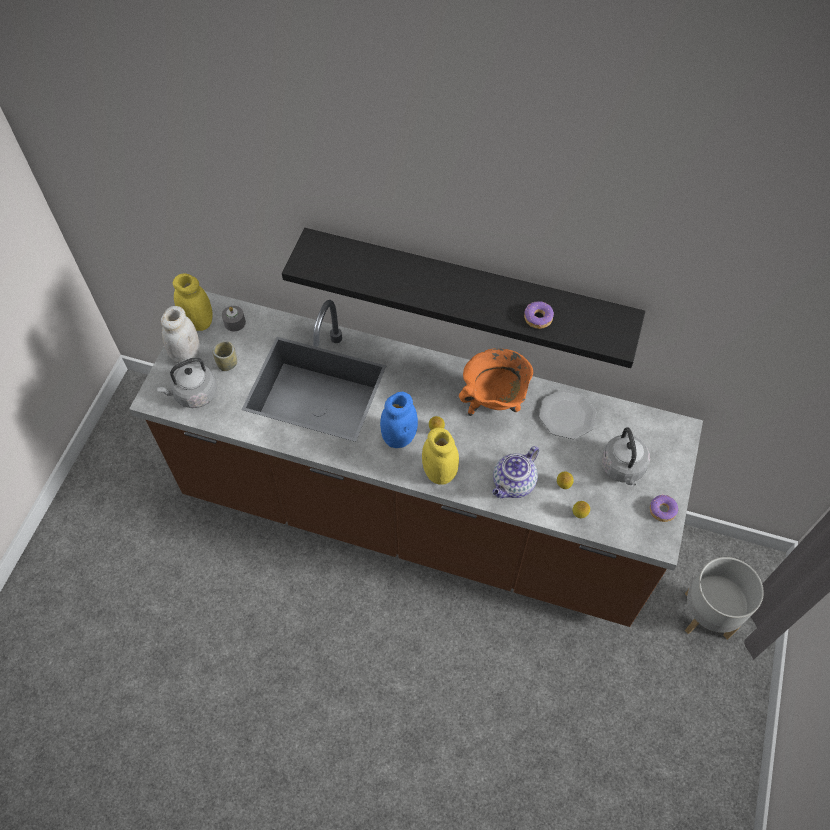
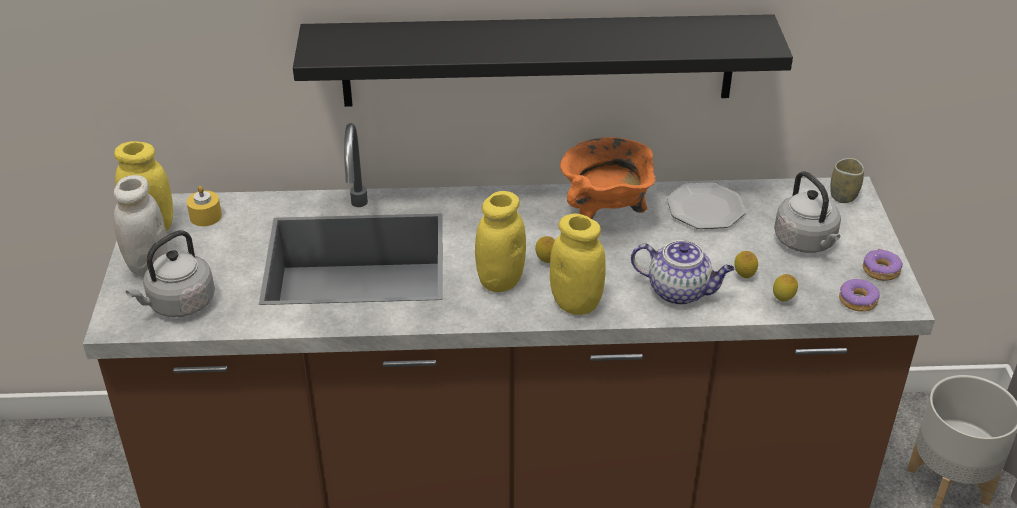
camera: 20 degrees left, 20 degrees down
cup [212,341,237,371] -> cup moved to [830,158,864,203]
grey candle [222,306,246,332] -> yellow candle [187,186,222,226]
blue jar [380,392,418,448] -> yellow jar [475,191,526,292]
teapot [492,446,539,498] -> teapot turned 90 degrees counterclockwise [631,240,735,305]
donut [524,301,554,329] -> donut moved to [839,279,880,312]

